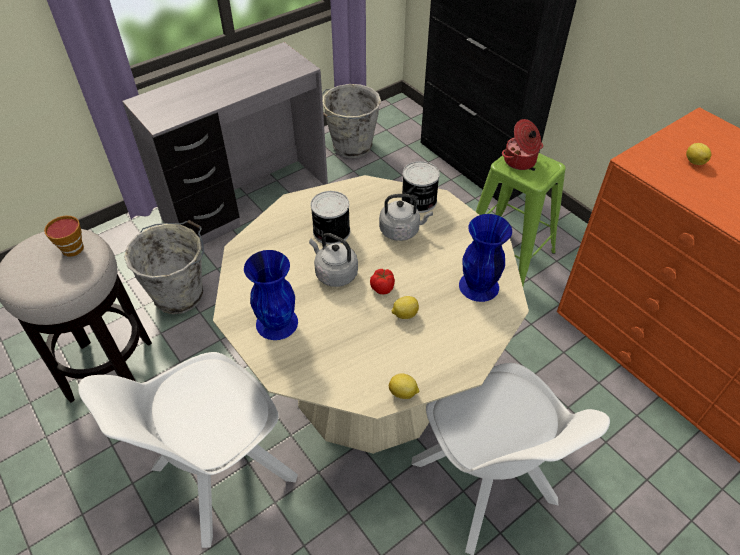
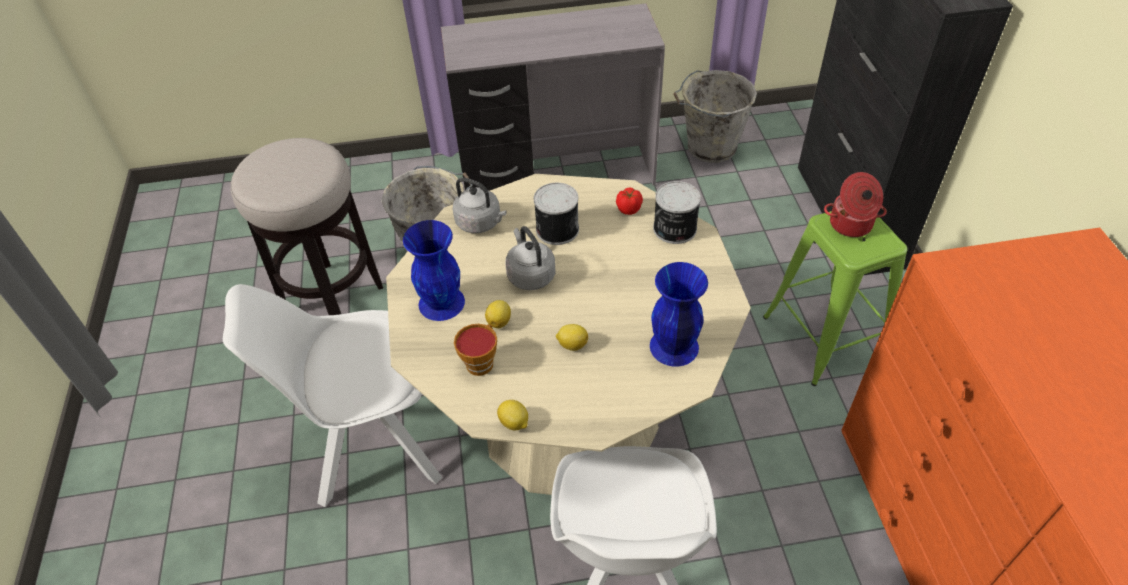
camera: 30 degrees right, 0 degrees up
cup [44,216,84,257] -> cup moved to [454,324,497,376]
tomato [370,269,395,295] -> tomato moved to [616,187,643,215]
grey kettle [379,194,433,241] -> grey kettle moved to [453,178,507,233]
lemon [686,143,711,165] -> lemon moved to [485,300,511,328]

